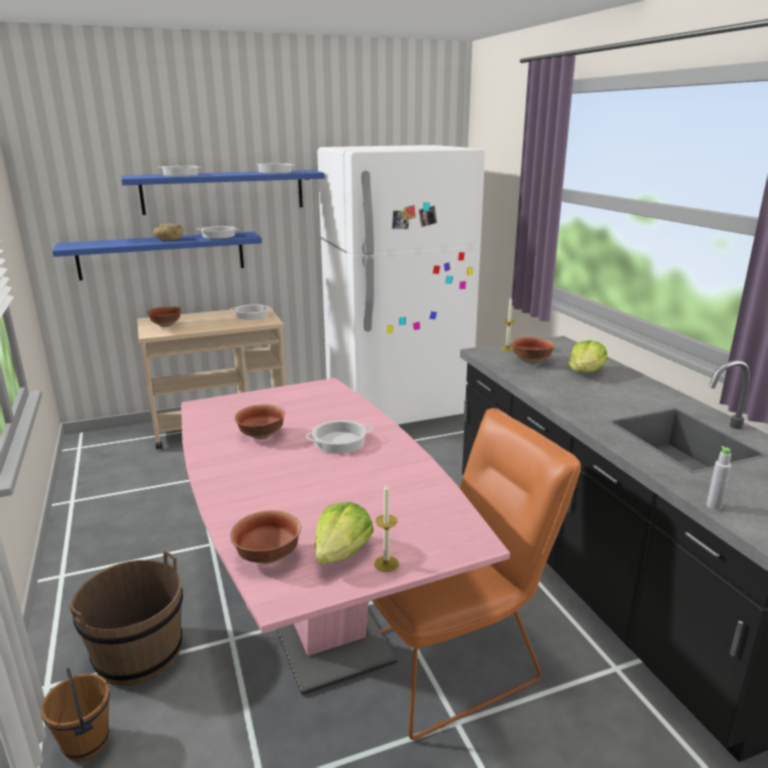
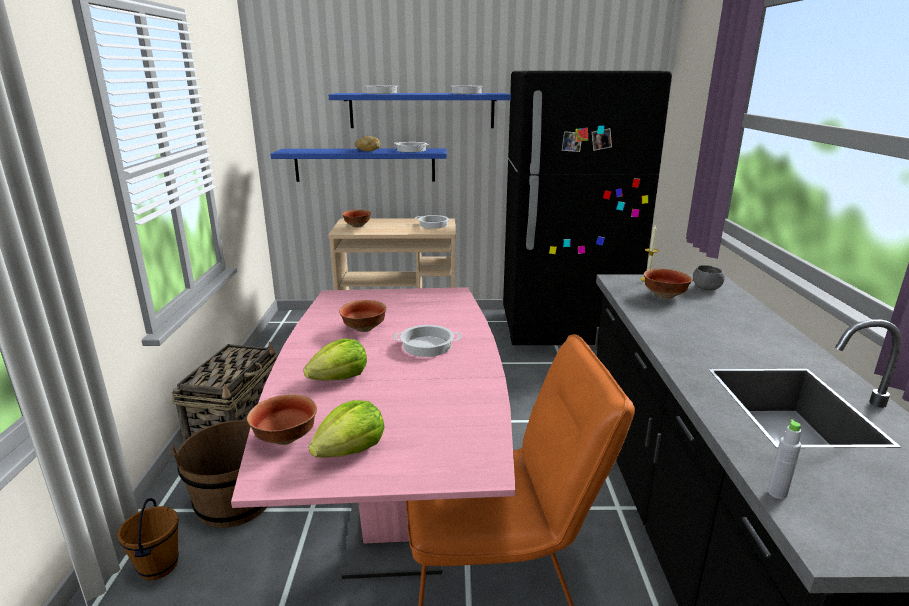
camera: 20 degrees right, 0 degrees up
white fridge [317,145,485,425] -> black fridge [503,71,672,345]
candle [374,483,399,572] -> none
lettuce [568,340,607,373] -> lettuce moved to [303,338,367,381]
none -> basket [172,342,277,441]
none -> grey bowl [693,265,725,290]

